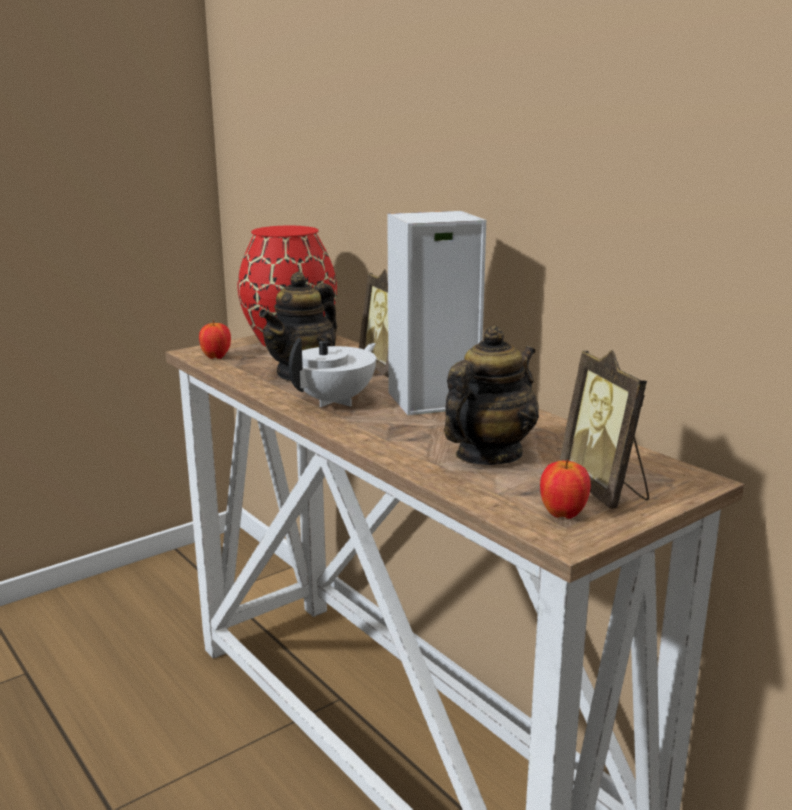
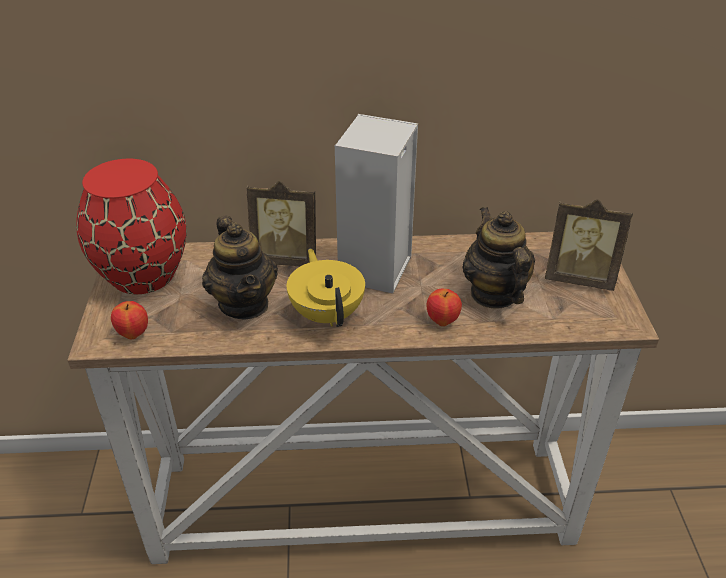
camera: 55 degrees left, 20 degrees up
white teapot [289,338,376,407] -> yellow teapot [287,249,365,327]
apple [540,459,591,519] -> apple moved to [427,289,462,326]

